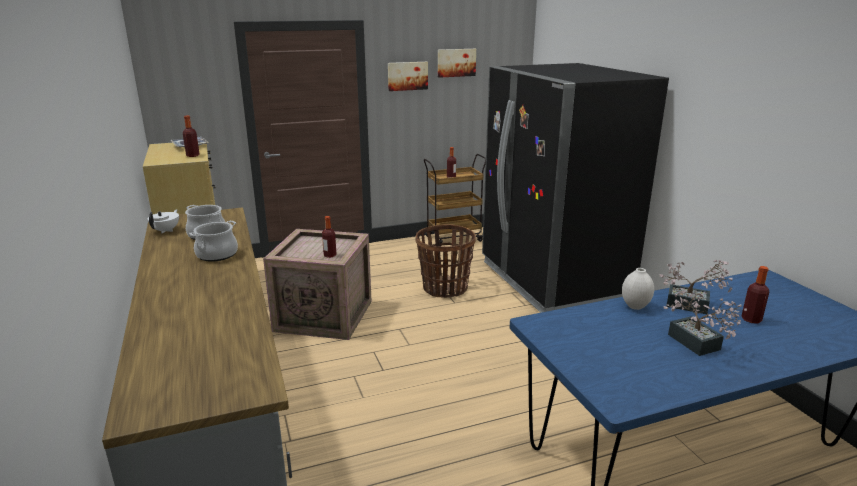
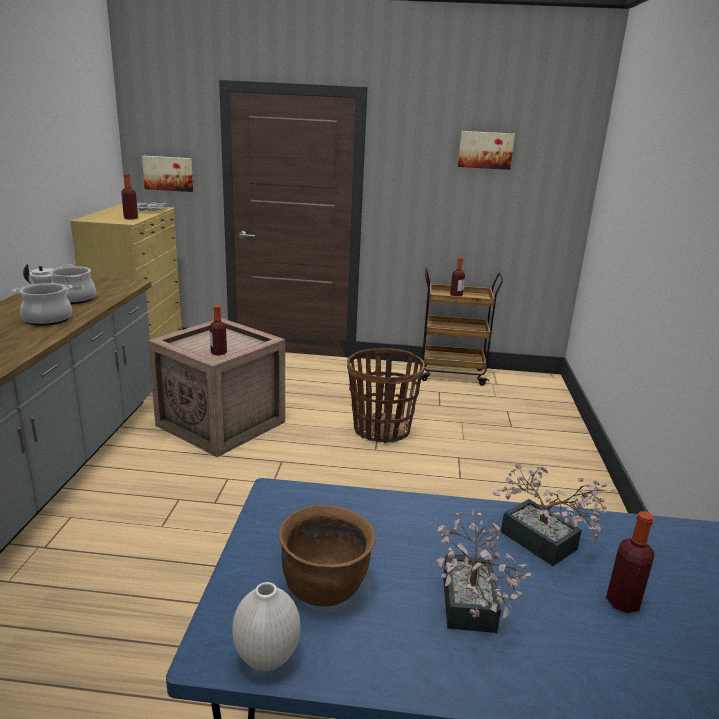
camera: 25 degrees right, 0 degrees up
picture [388,62,428,91] -> picture moved to [142,156,193,192]
black fridge [482,63,669,313] -> none
white vase [622,268,654,310] -> white vase moved to [232,582,300,671]
none -> brown cooking pot [278,505,375,606]

